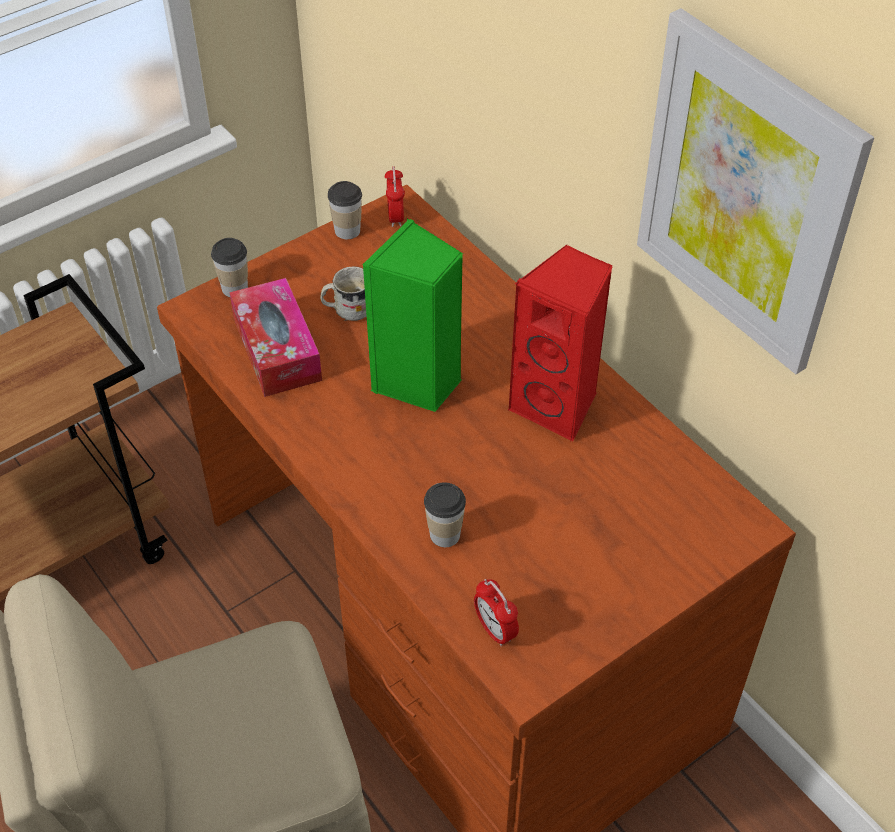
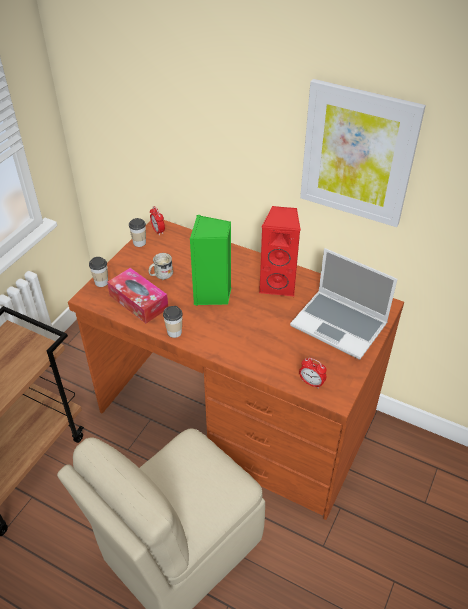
camera: 25 degrees left, 5 degrees down
cup [424,482,466,547] -> cup moved to [163,306,183,338]
none -> laptop [290,248,397,360]

